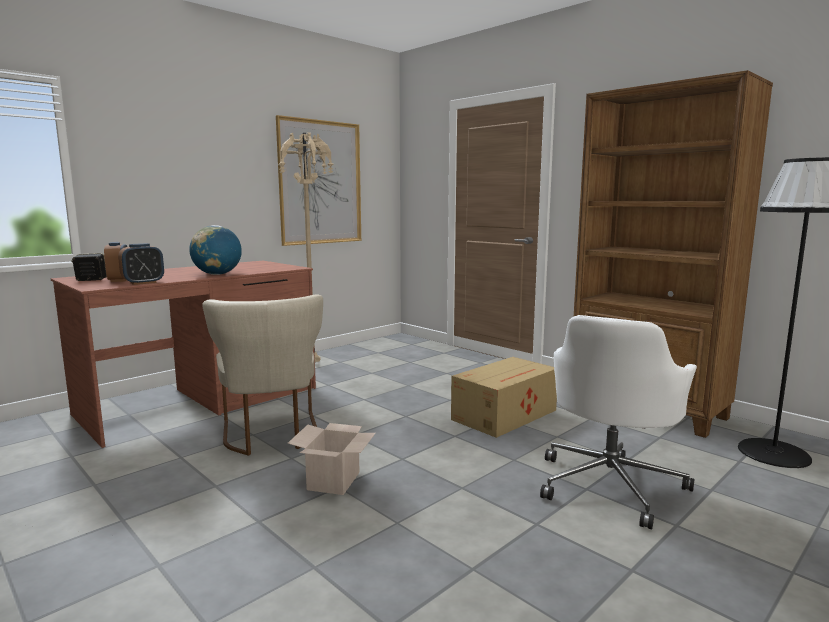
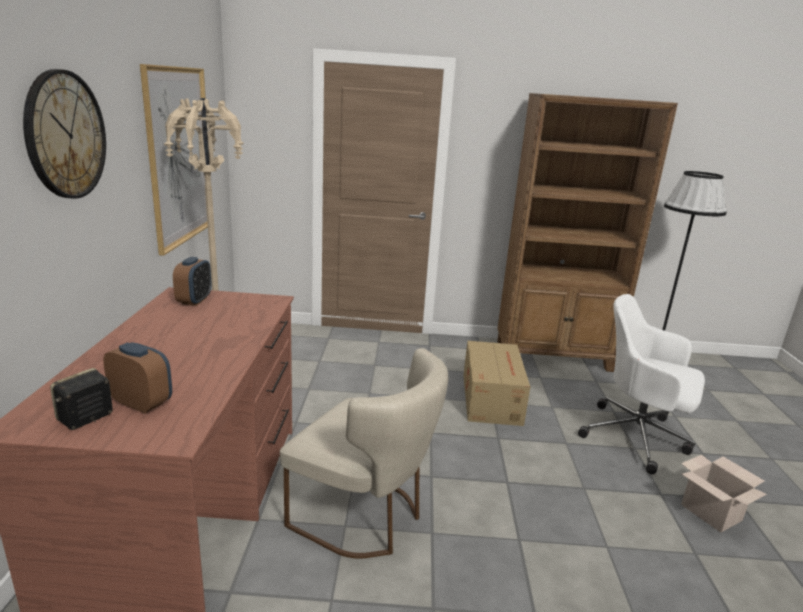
camera: 45 degrees left, 10 degrees up
alarm clock [118,243,164,285] -> alarm clock moved to [173,257,211,306]
globe [189,225,242,275] -> none
cardboard box [288,423,376,495] -> cardboard box moved to [681,455,767,533]
white office chair [540,315,697,529] -> white office chair turned 135 degrees clockwise [578,294,705,474]
none -> wall clock [23,69,106,198]

